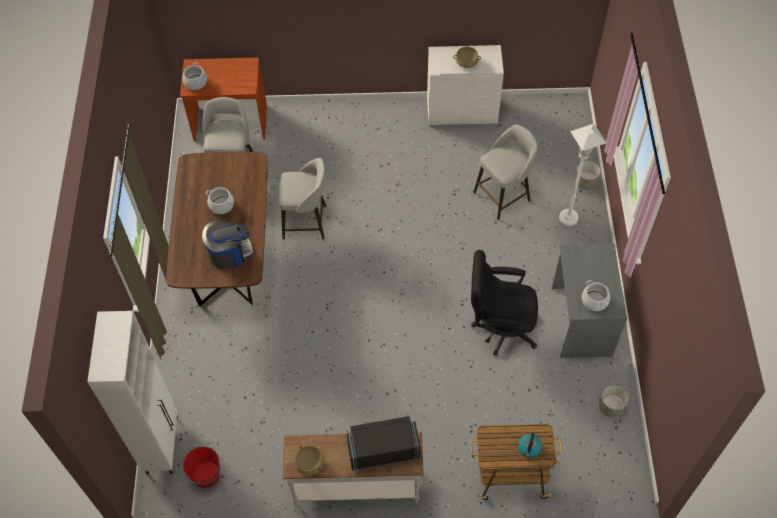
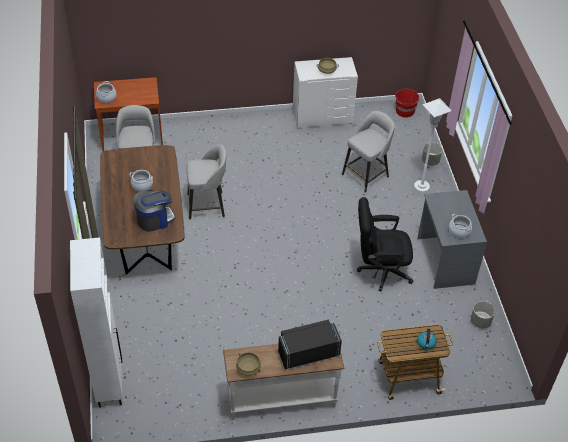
camera: 10 degrees left, 10 degrees down
red bucket [182,447,220,488] -> red bucket moved to [395,89,419,118]

